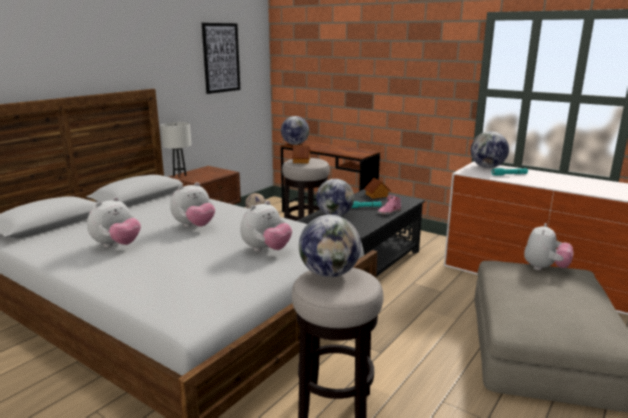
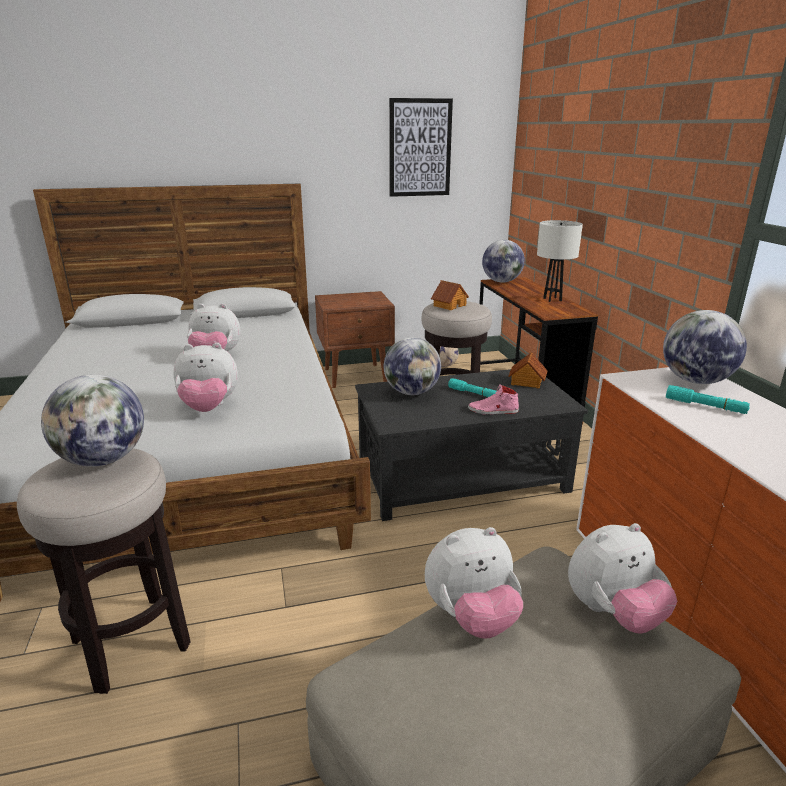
camera: 40 degrees right, 5 degrees up
plush toy [87,197,141,247] -> plush toy moved to [425,527,523,639]
white table lamp [161,122,191,178] -> white table lamp moved to [537,220,583,302]

